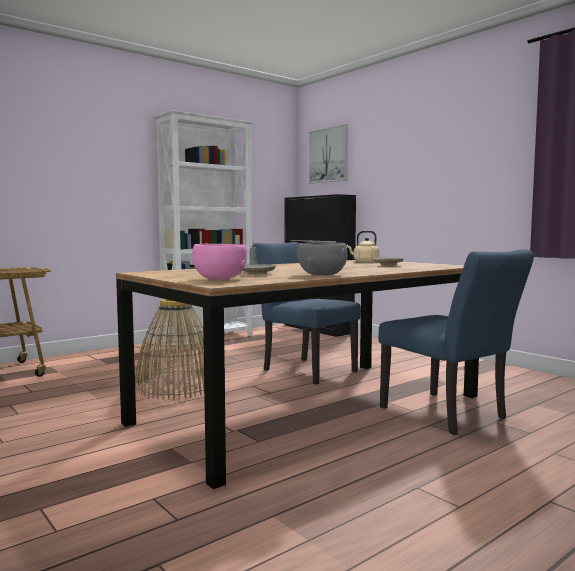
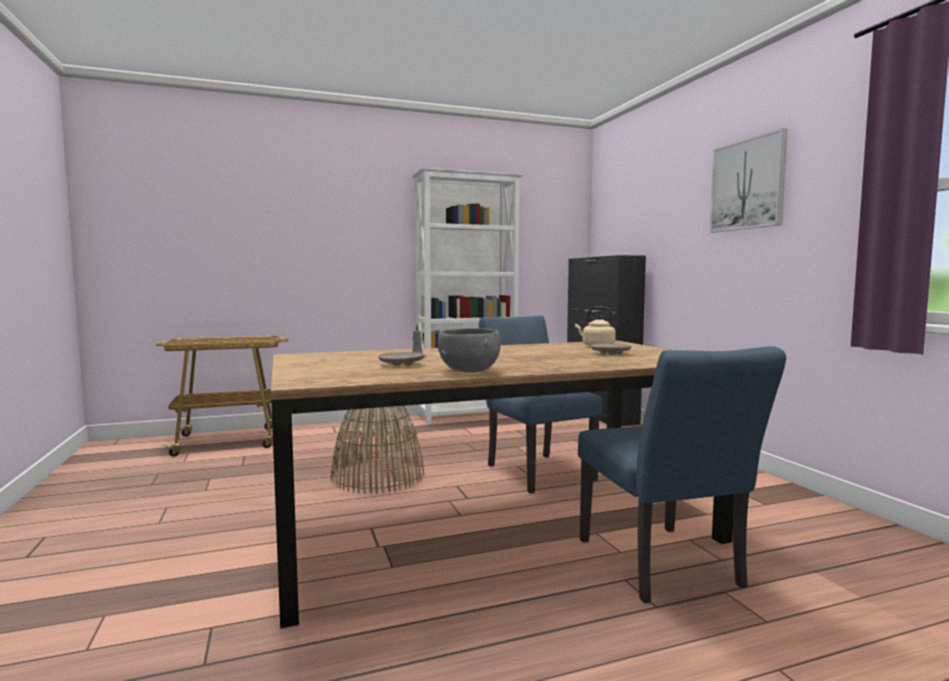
camera: 20 degrees right, 0 degrees up
pink bowl [192,244,247,280] -> none
picture [308,124,348,184] -> picture moved to [710,128,788,232]

